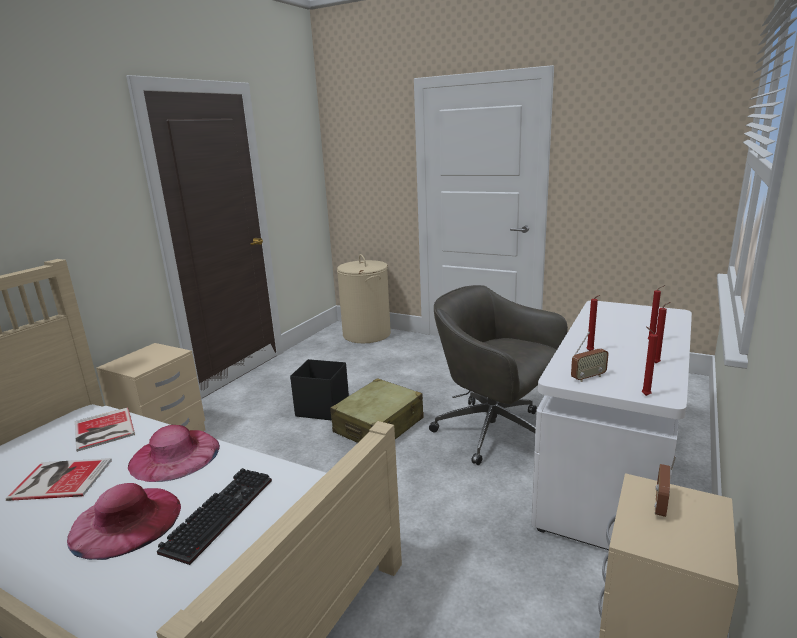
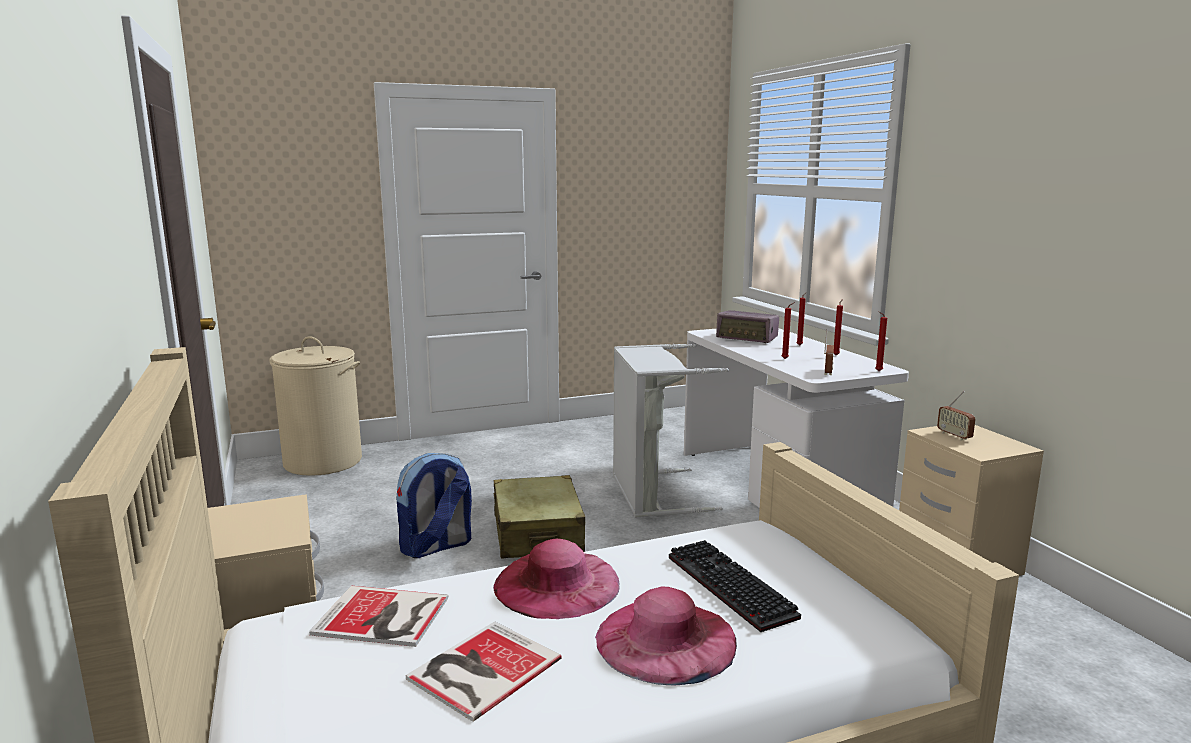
camera: 50 degrees left, 5 degrees down
black storage box [290,359,349,421] -> backpack [397,453,472,558]
grey office chair [429,285,568,465] -> grey laundry basket [613,344,729,518]
none -> radio [716,310,779,343]

